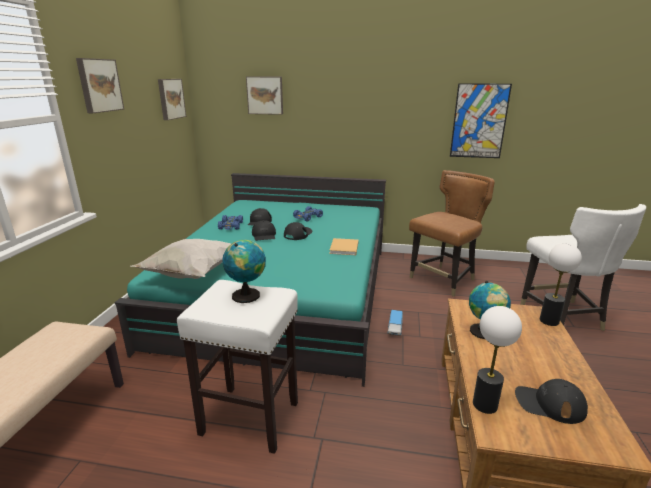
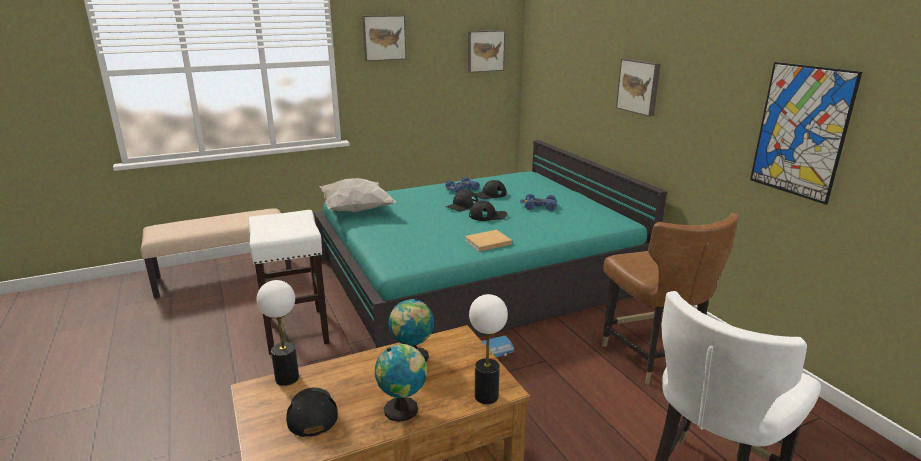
camera: 55 degrees right, 0 degrees up
globe [223,240,266,303] -> globe moved to [375,344,427,422]
picture [246,76,283,115] -> picture moved to [616,59,661,116]
brown chair [409,170,495,297] -> brown chair turned 60 degrees clockwise [602,213,739,385]

